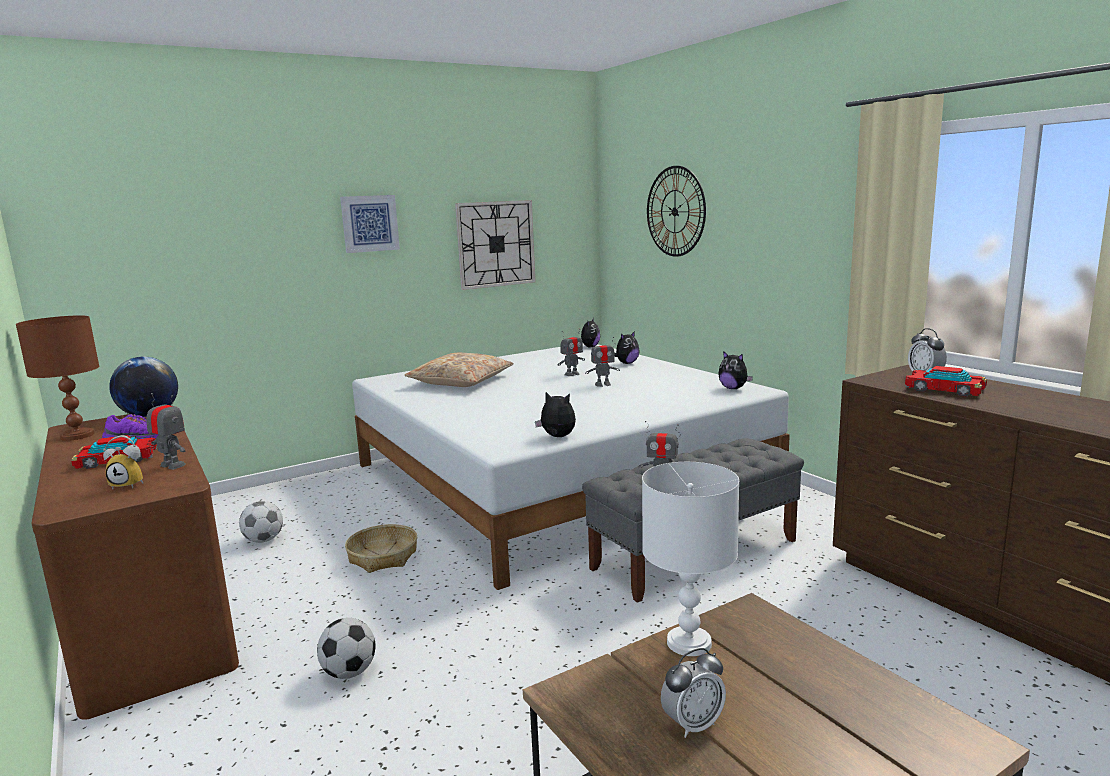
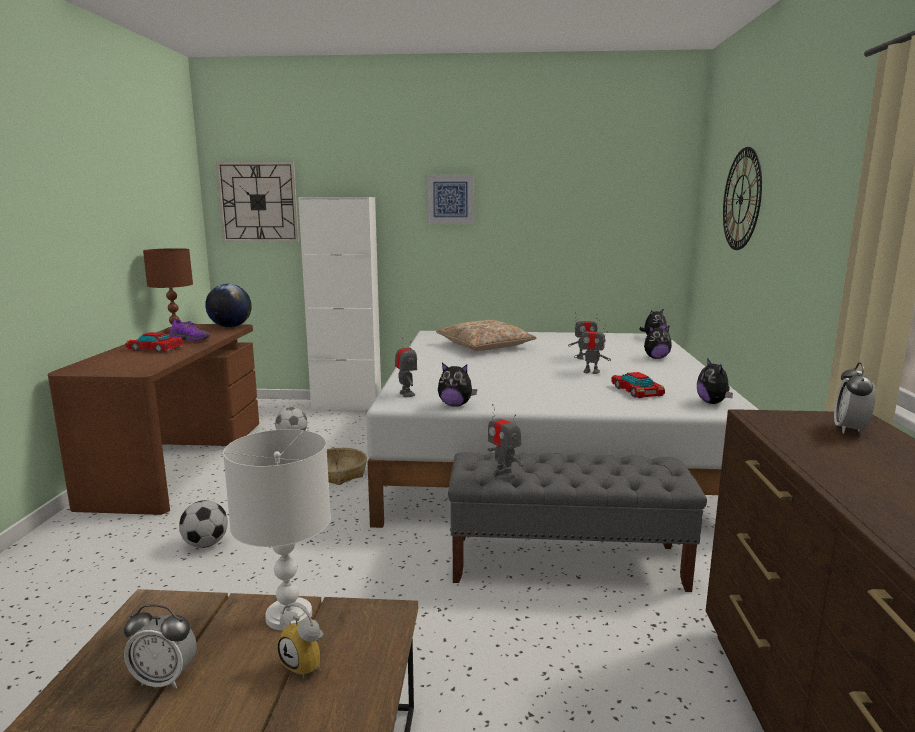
camera: 35 degrees right, 0 degrees up
alarm clock [103,435,143,489] -> alarm clock moved to [278,602,323,678]
toy robot [146,393,186,470] -> toy robot moved to [395,337,417,398]
wall clock [455,200,536,290] -> wall clock moved to [216,161,299,242]
plush toy [535,392,576,437] -> plush toy turned 135 degrees clockwise [438,363,477,407]
toy car [905,366,987,397] -> toy car moved to [611,372,665,398]
none -> white cabinet [298,197,381,410]

